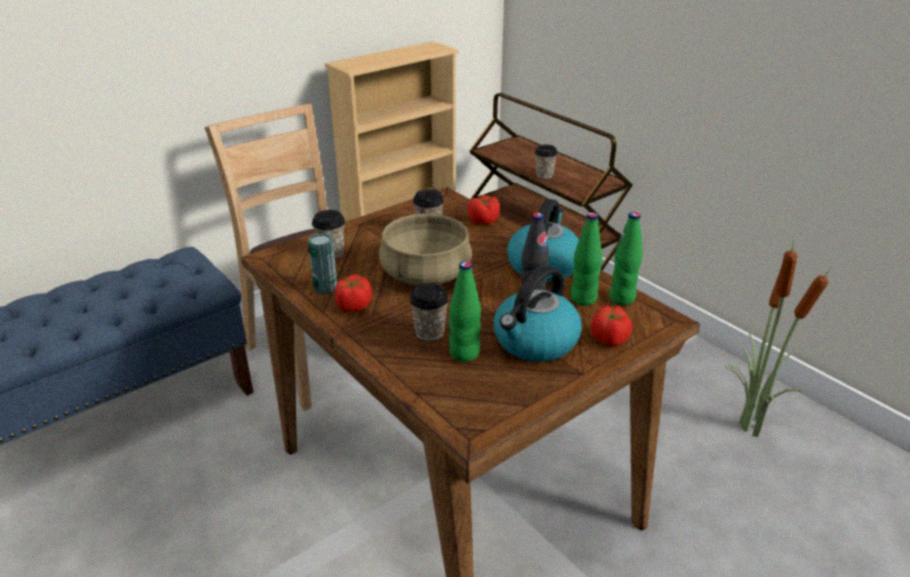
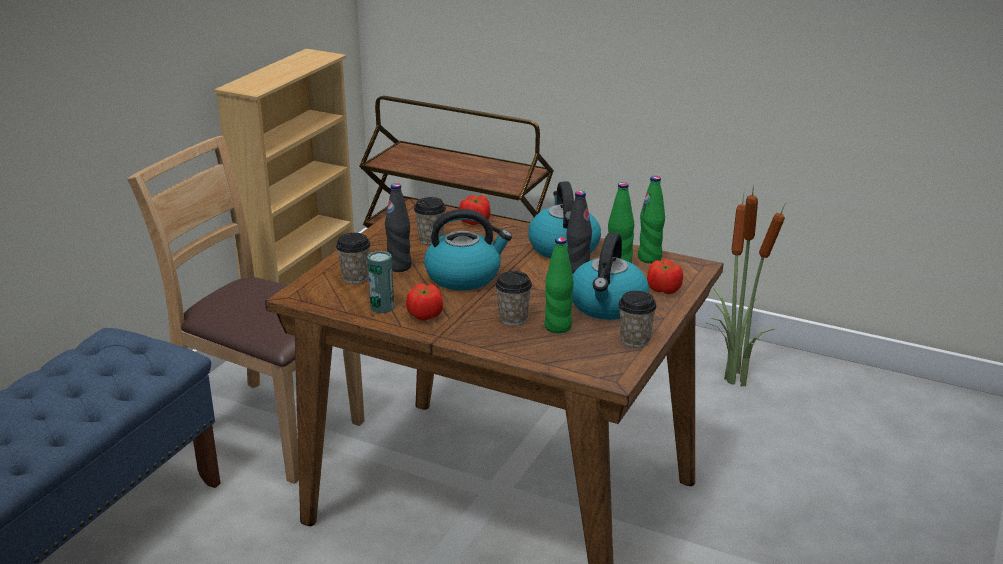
camera: 25 degrees left, 5 degrees down
beige cooking pot [379,213,472,286] -> kettle [424,209,512,290]
cup [535,145,558,179] -> cup moved to [618,291,657,347]
none -> black bottle [385,183,412,272]

